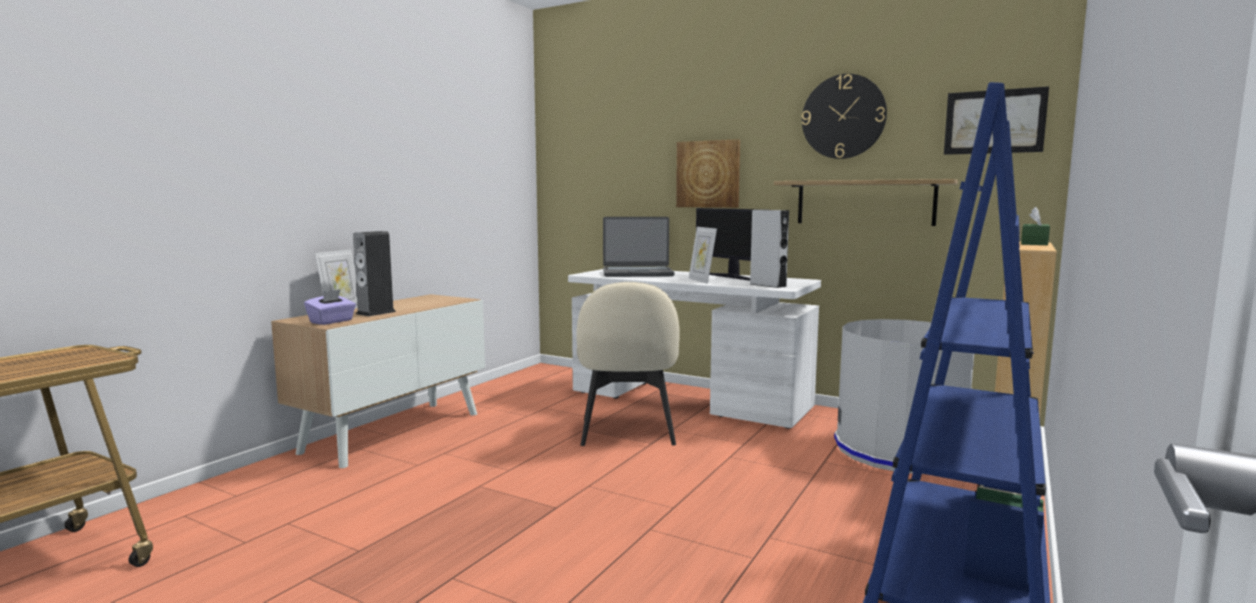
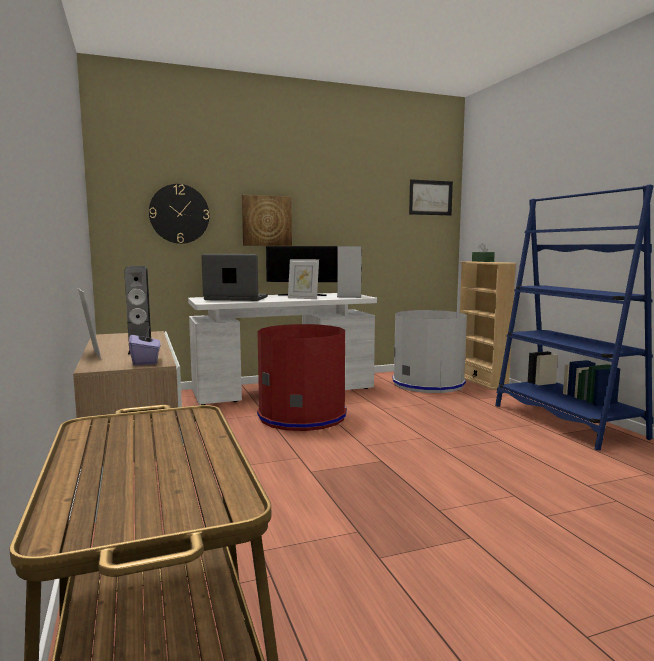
camera: 50 degrees left, 0 degrees up
beige chair [576,282,680,446] -> red trash can [257,324,347,431]
laptop [603,217,675,277] -> laptop turned 120 degrees counterclockwise [202,254,268,301]
shelf [774,179,958,226] -> none
wall clock [802,74,887,159] -> wall clock moved to [149,184,209,244]

